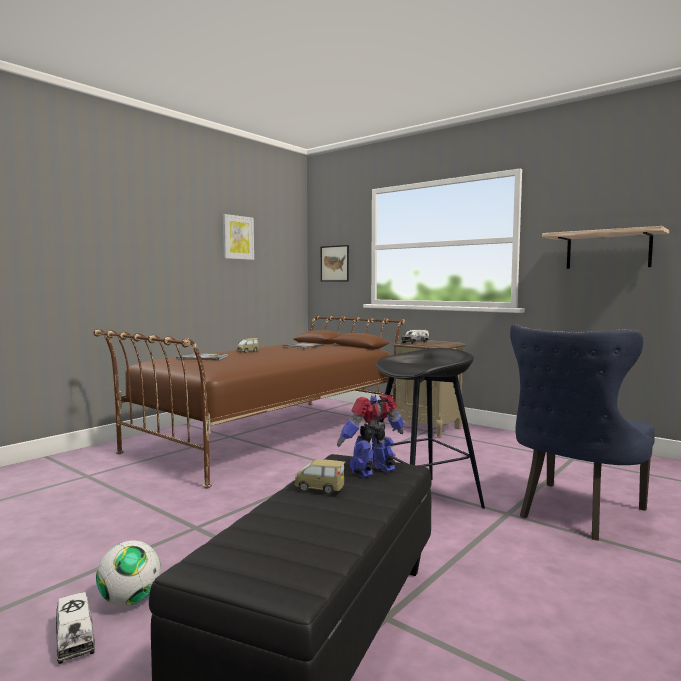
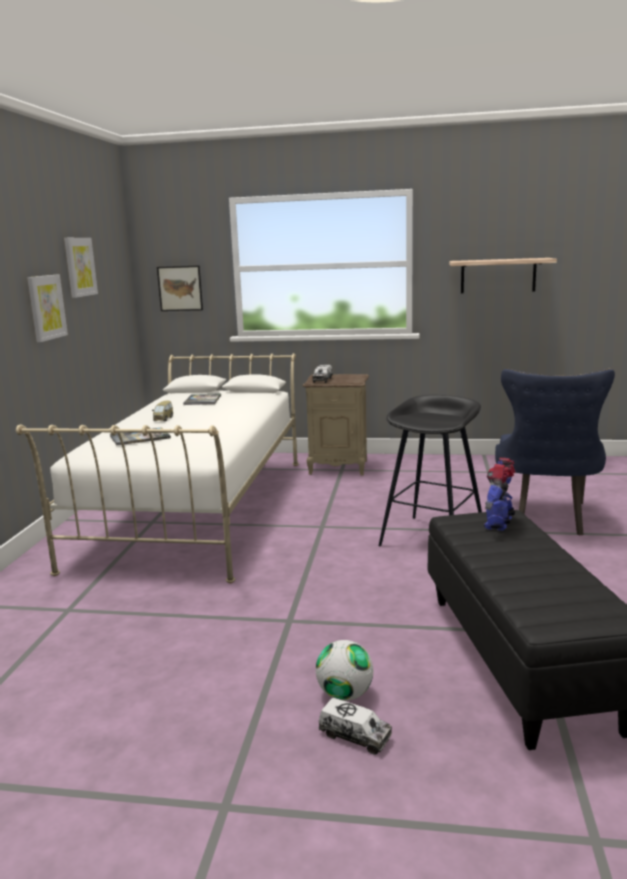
camera: 30 degrees left, 10 degrees up
brown bed [94,315,405,488] -> white bed [16,353,299,583]
toy car [294,459,345,494] -> none
none -> picture [27,274,68,342]

